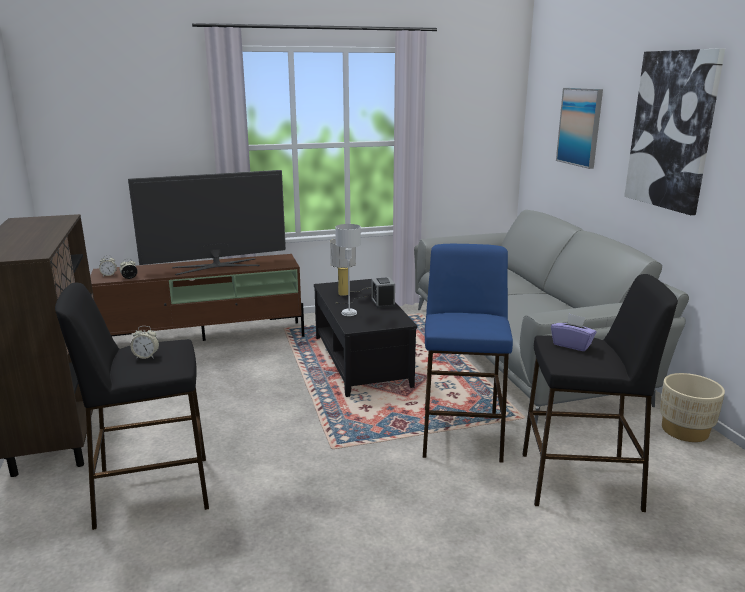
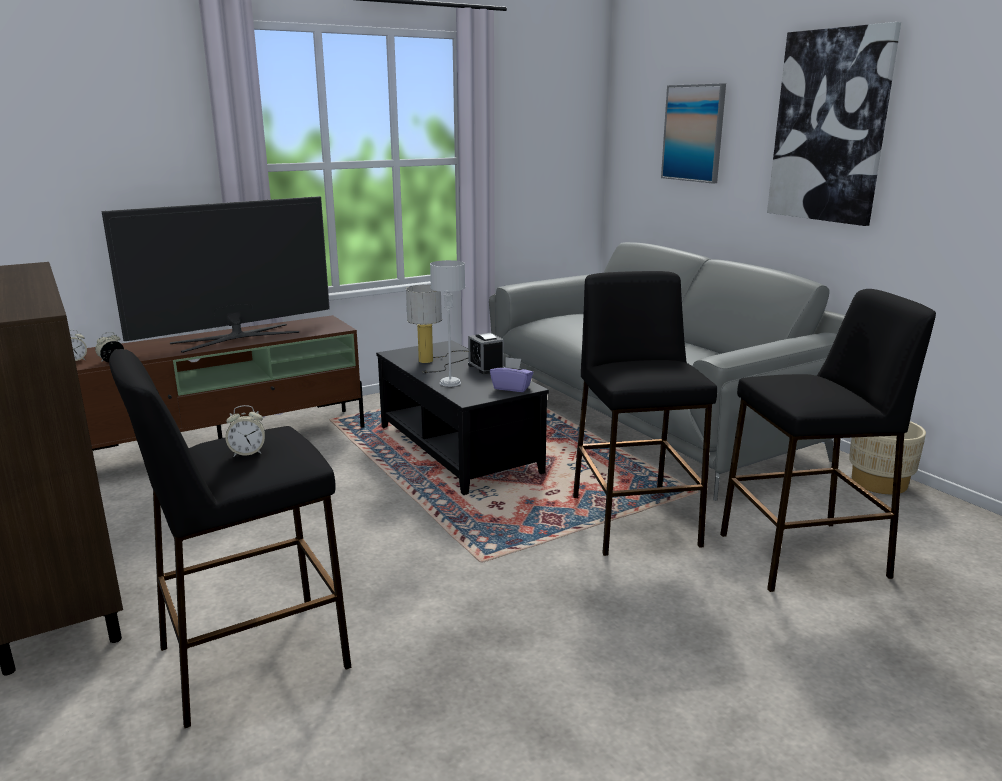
camera: 15 degrees left, 0 degrees up
blue stool [423,244,513,463] -> black stool [573,271,717,556]
purple tissue box [551,314,597,351] -> purple tissue box moved to [490,357,533,392]

